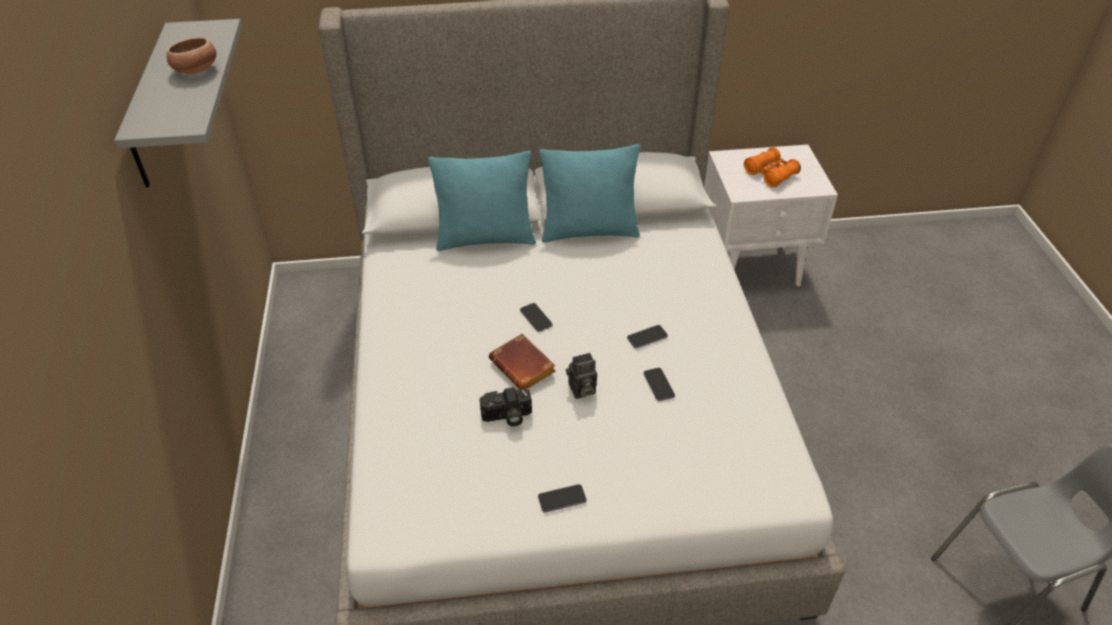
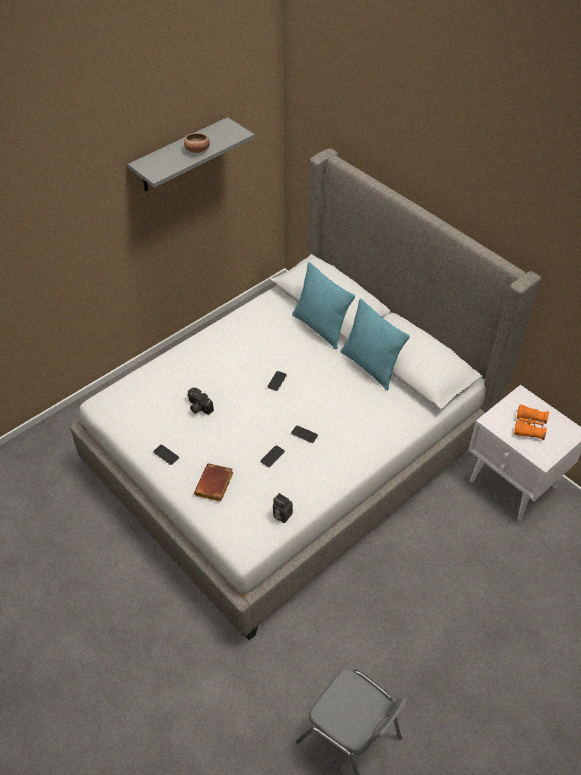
camera: 55 degrees right, 5 degrees up
brown book [489,334,556,390] -> brown book moved to [194,463,234,502]
camera [566,353,597,399] -> camera moved to [273,493,293,523]

